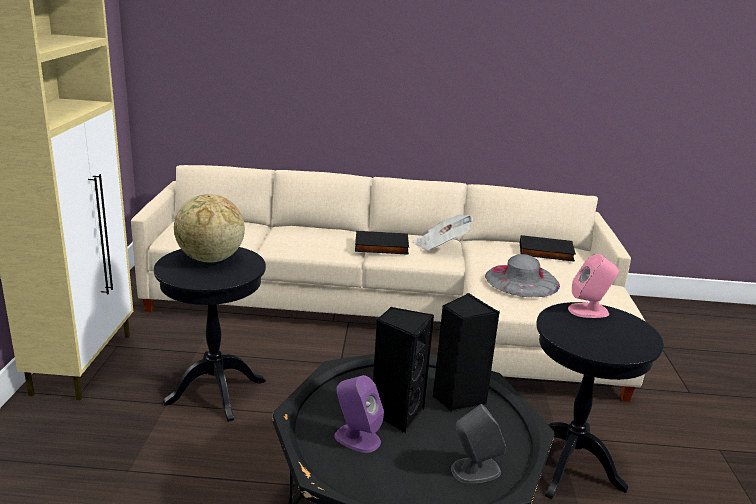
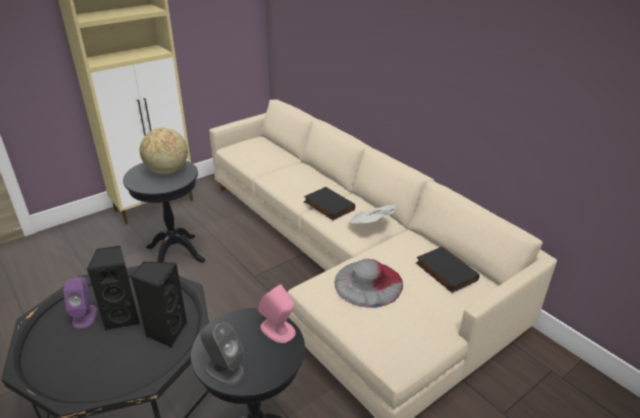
camera: 50 degrees right, 10 degrees up
grey speaker [451,404,506,484] -> grey speaker moved to [200,323,245,385]

